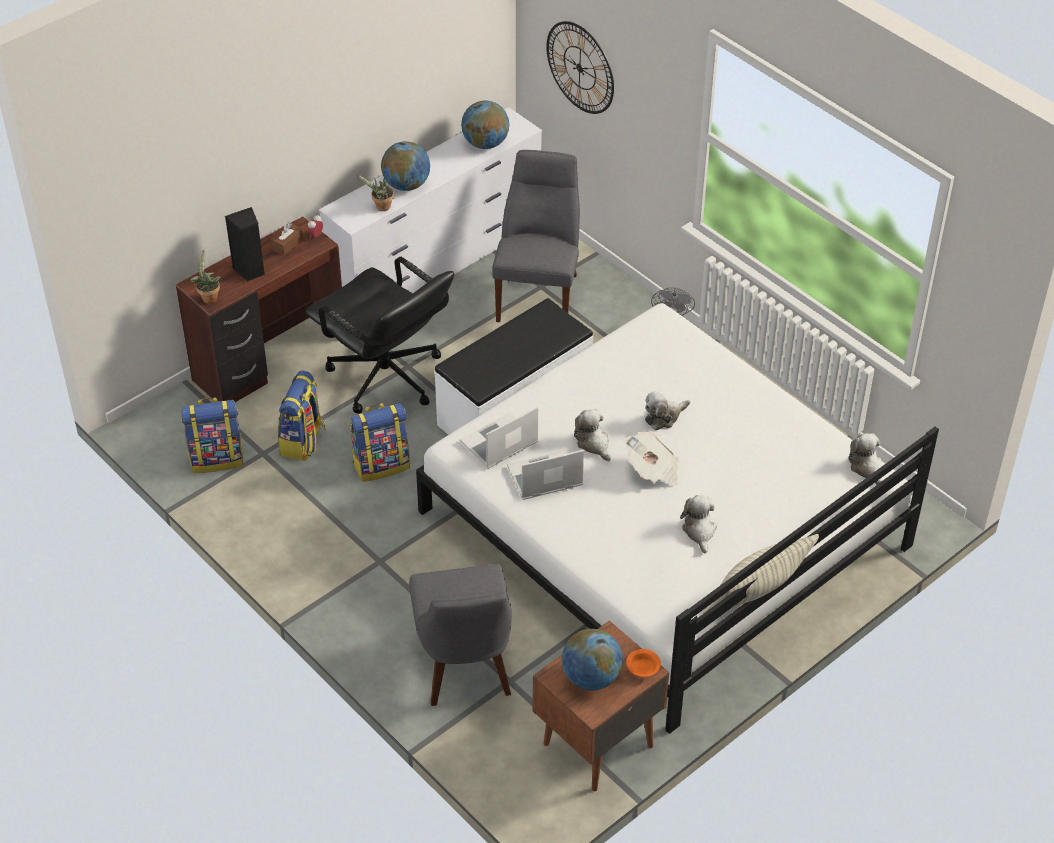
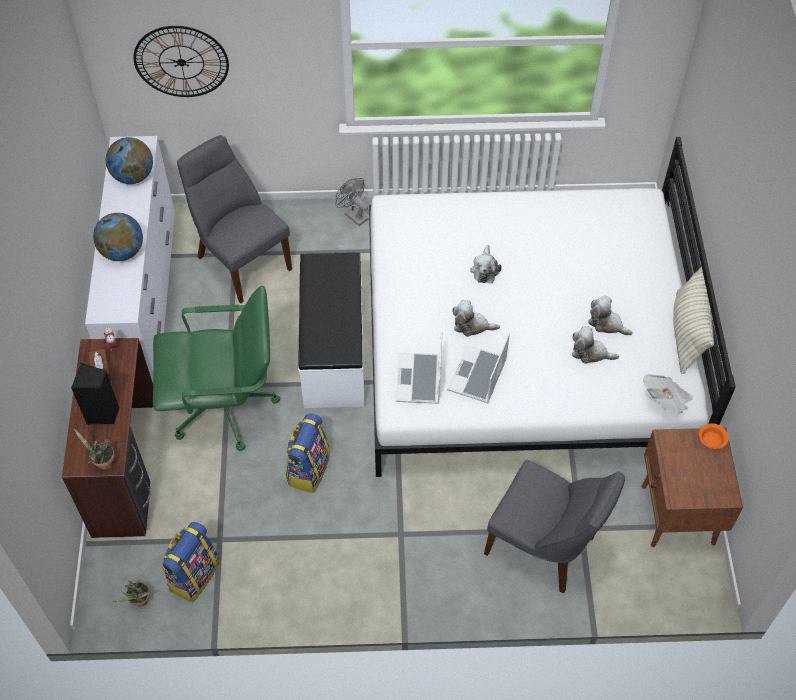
camera: 50 degrees left, 10 degrees up
backpack [278,371,326,461] -> none
black office chair [305,257,454,414] -> green office chair [153,286,280,451]
potted plant [356,174,394,211] -> potted plant moved to [112,580,151,606]
globe [562,629,623,690] -> none
newspaper [625,432,678,485] -> newspaper moved to [643,374,693,413]
plush toy [849,433,883,485] -> plush toy moved to [572,326,619,364]

